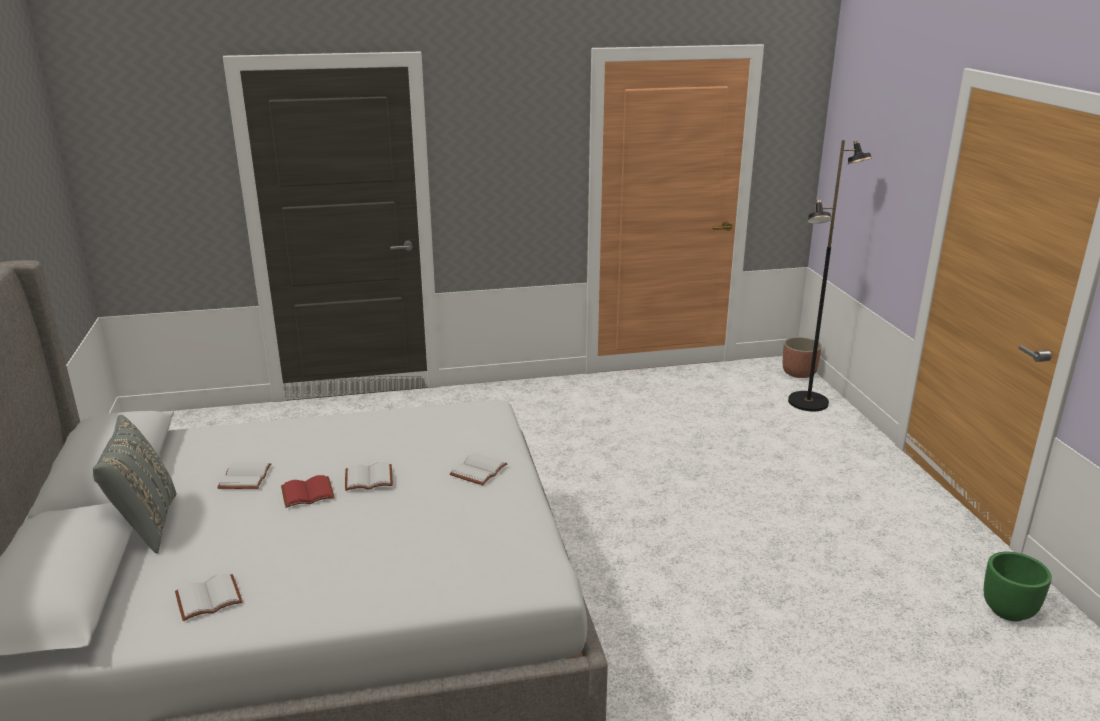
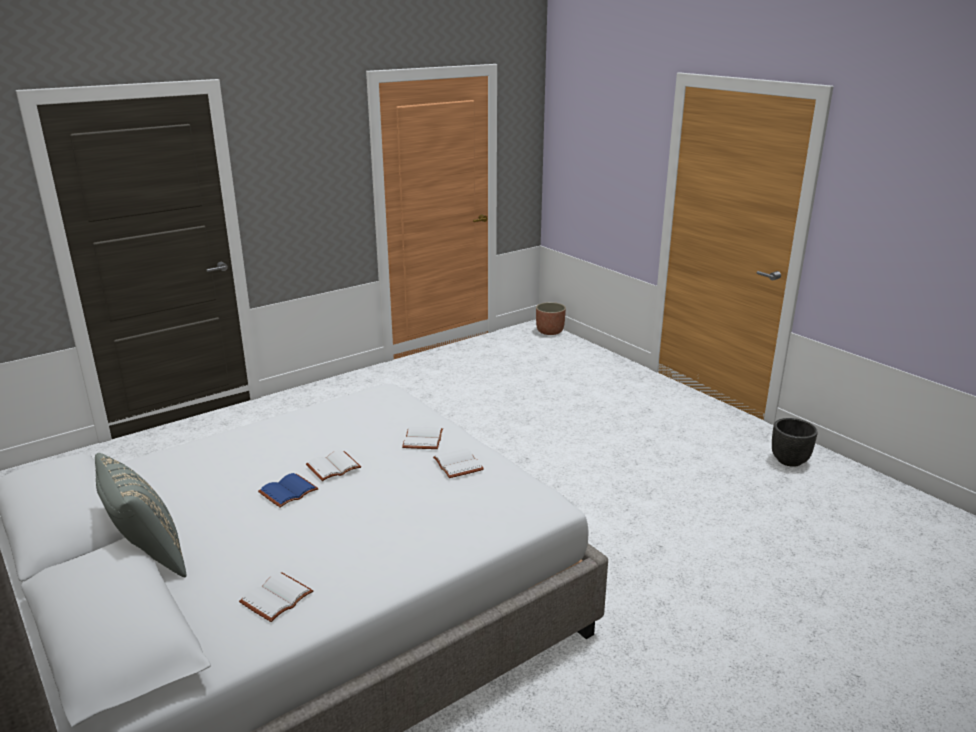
camera: 25 degrees left, 0 degrees up
white book [217,463,271,489] -> white book moved to [433,448,484,478]
red book [281,475,335,508] -> blue book [258,473,319,507]
black floor lamp [788,140,872,411] -> none
green planter [984,552,1052,621] -> black planter [772,418,818,467]

